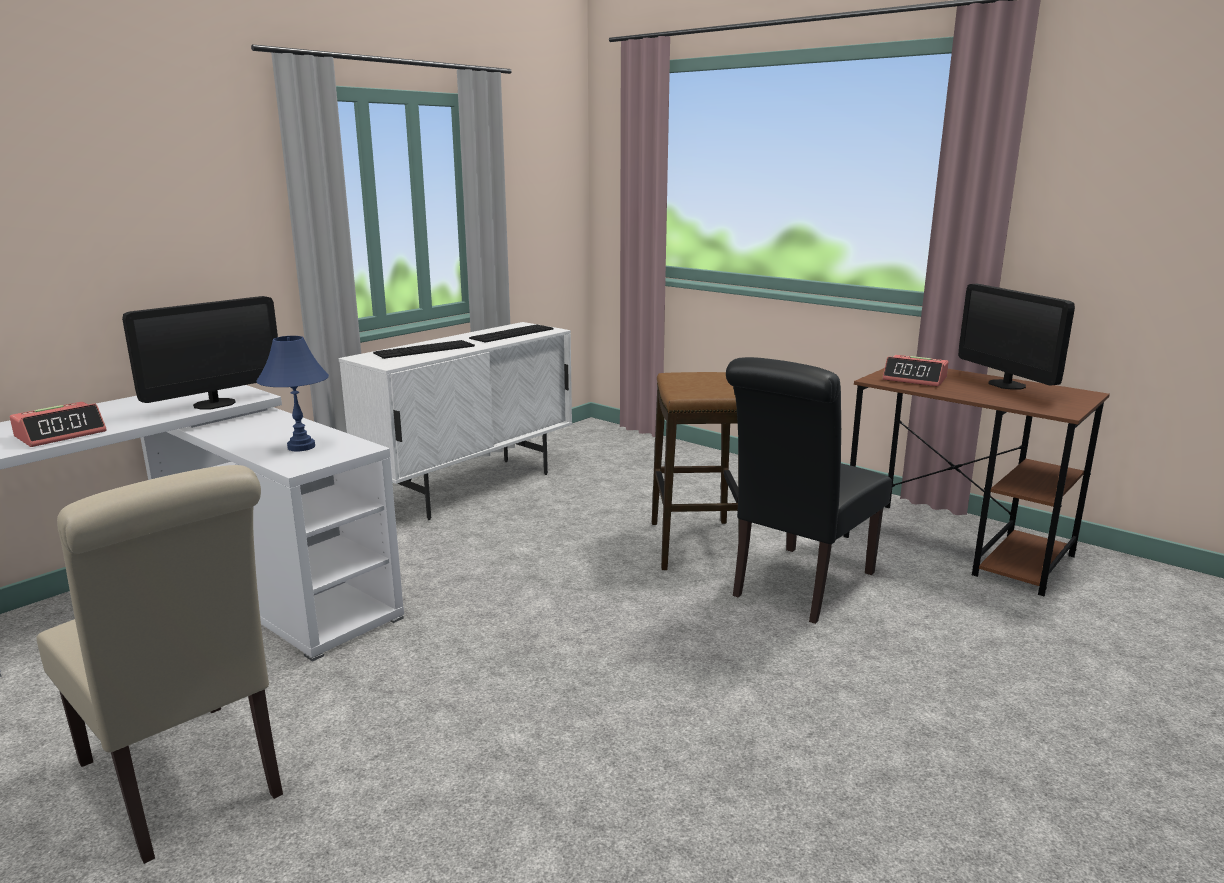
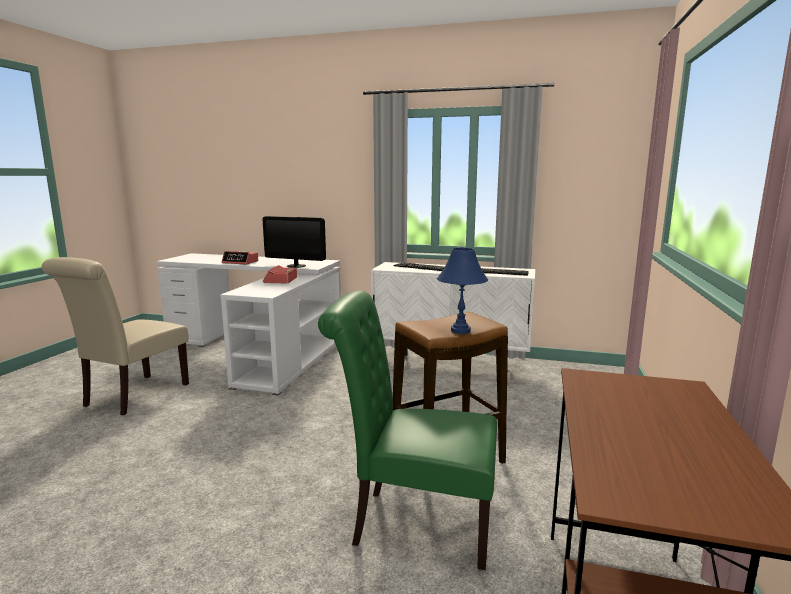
camera: 65 degrees right, 5 degrees down
blue table lamp [256,336,329,451] -> blue table lamp moved to [437,248,488,334]
black chair [726,357,892,624] -> green chair [318,291,497,570]
alarm clock [882,355,949,387] -> alarm clock moved to [263,265,297,283]
monitor [958,284,1075,390] -> none

